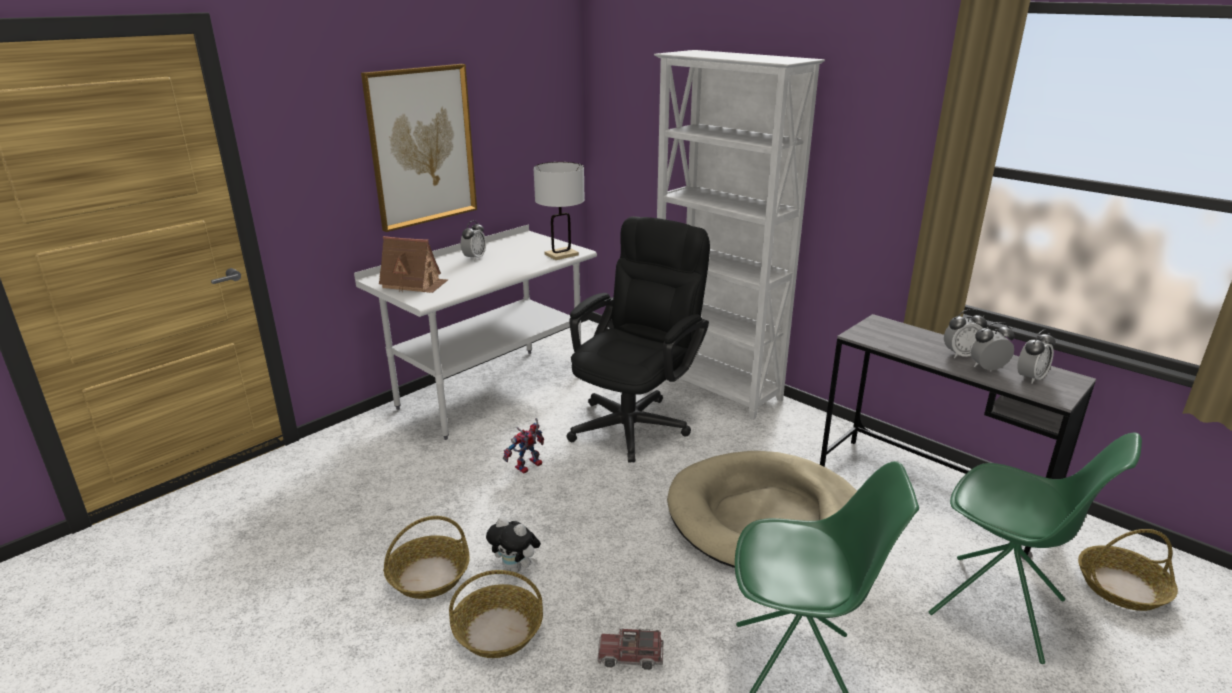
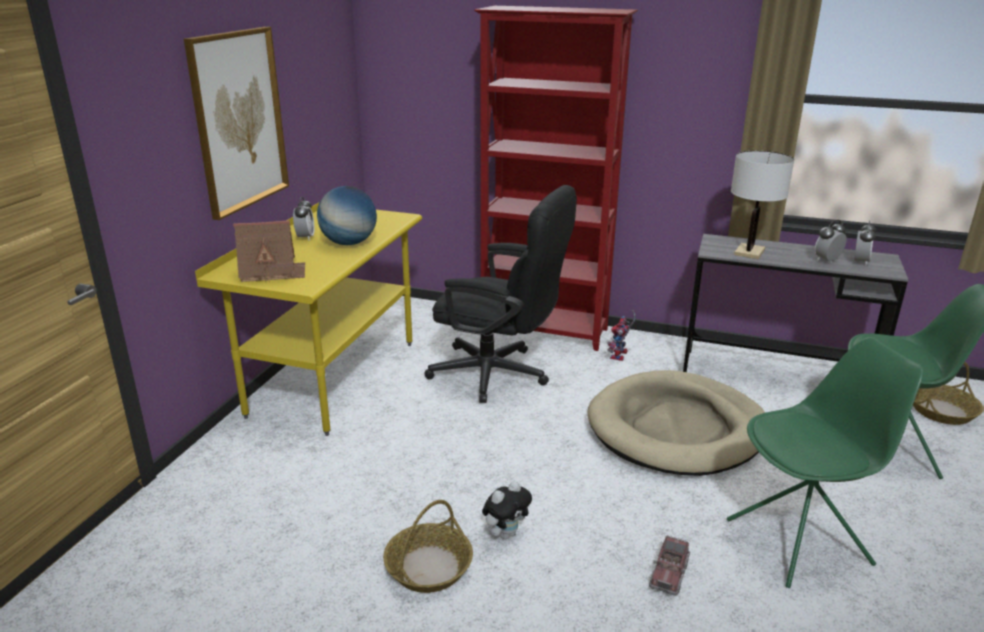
camera: 25 degrees left, 0 degrees up
white desk [354,224,597,440] -> yellow desk [195,202,422,436]
basket [449,570,543,658] -> none
plush toy [486,517,541,573] -> plush toy turned 45 degrees counterclockwise [482,481,532,539]
toy robot [503,418,544,473] -> toy robot moved to [607,310,636,361]
white table lamp [533,162,585,260] -> white table lamp moved to [731,151,794,259]
black office chair [566,216,710,463] -> black office chair turned 105 degrees clockwise [424,185,577,403]
toy truck [597,628,663,670] -> toy truck turned 45 degrees counterclockwise [649,536,690,596]
white bookcase [654,50,825,420] -> red bookcase [474,6,638,351]
alarm clock [944,309,987,359] -> none
none -> globe [317,186,377,245]

